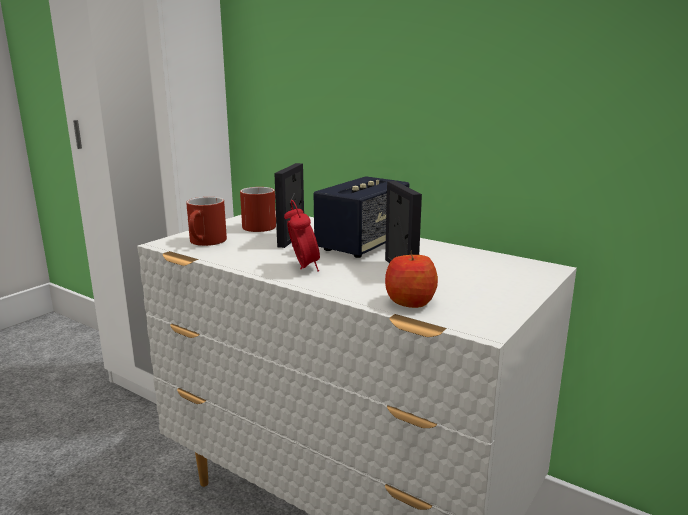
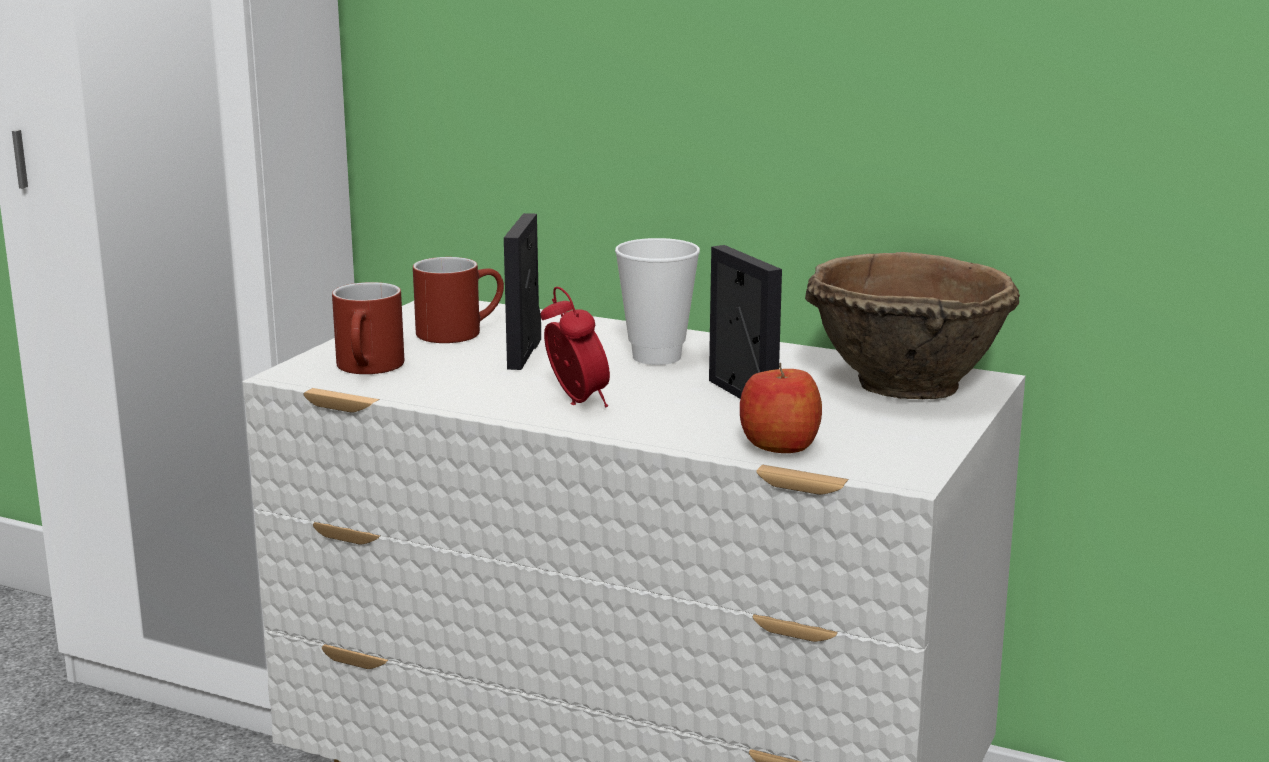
camera: 10 degrees left, 0 degrees up
speaker [313,176,409,258] -> cup [615,238,700,365]
none -> brown bowl [805,252,1020,399]

